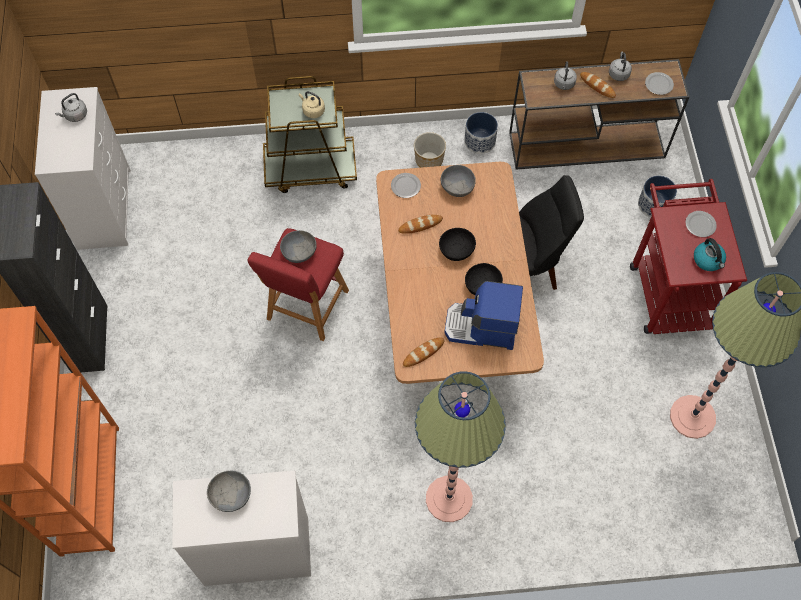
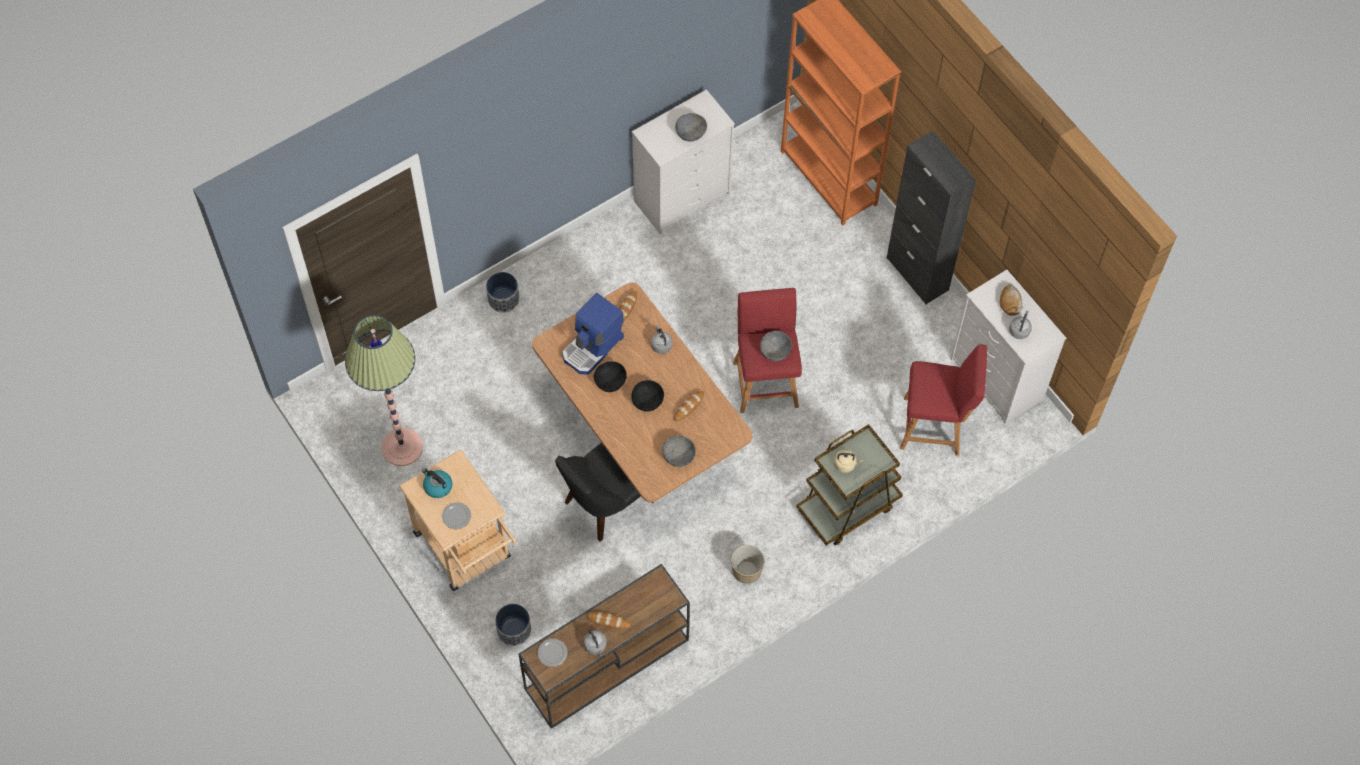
camera: 150 degrees right, 0 degrees up
plate [391,173,421,198] -> none
floor lamp [415,371,506,522] -> none
coffee machine [444,281,523,350] -> coffee machine turned 150 degrees clockwise [562,292,624,375]
planter [464,112,498,154] -> planter moved to [486,272,519,313]
grey kettle [554,61,577,90] -> grey kettle moved to [651,325,672,354]
red cart [630,179,747,334] -> beige cart [399,449,516,591]
none -> red stool [900,345,987,456]
none -> bread [1000,284,1023,316]

